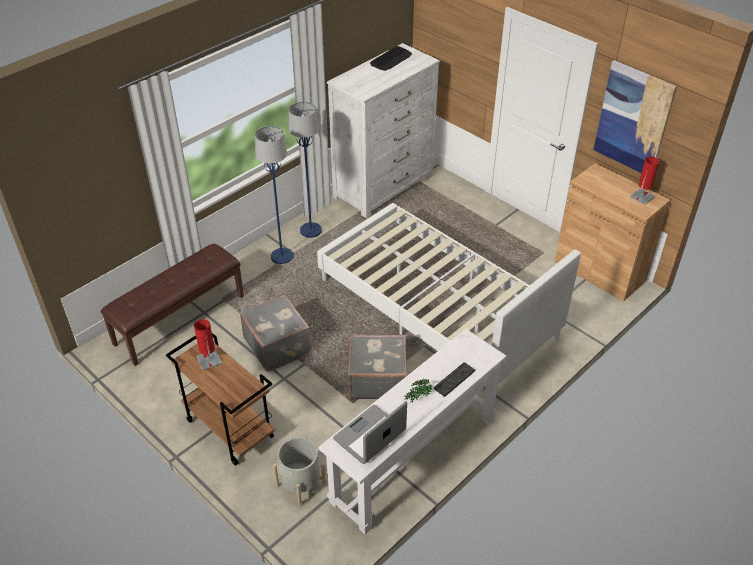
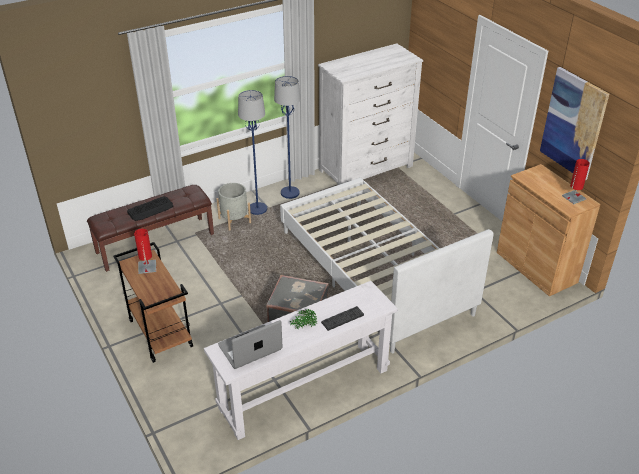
camera: 15 degrees right, 5 degrees down
grey suitcase [240,294,311,372] -> none
grey planter [273,437,326,507] -> grey planter moved to [216,183,251,231]
keyboard [370,46,412,71] -> keyboard moved to [127,196,173,221]

